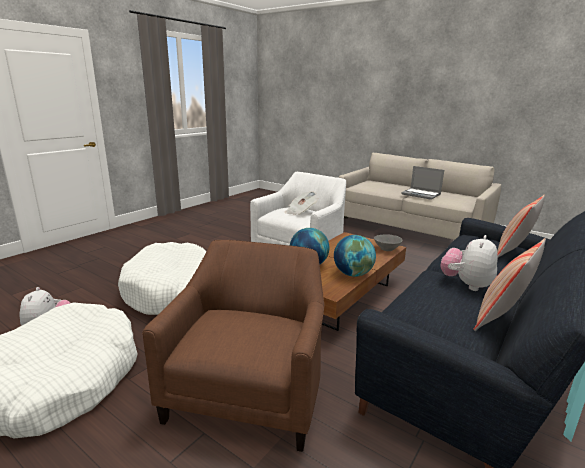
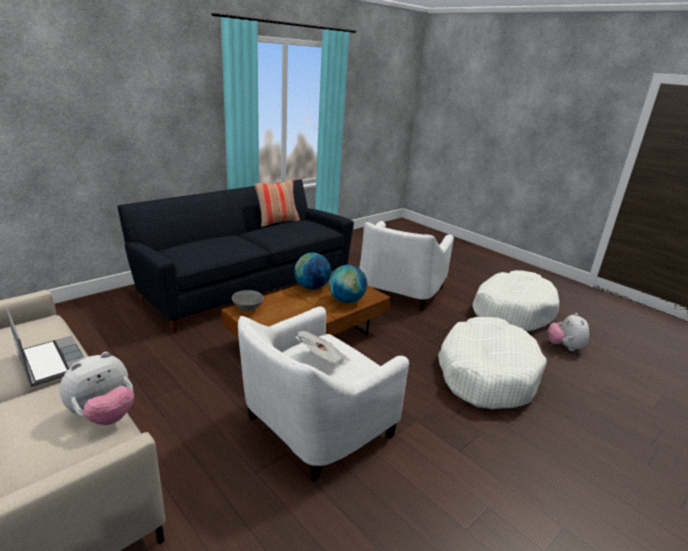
camera: 170 degrees left, 5 degrees up
brown armchair [142,240,324,452] -> white armchair [359,221,454,311]
plush toy [441,235,498,291] -> plush toy moved to [60,352,134,425]
pillow [497,194,545,258] -> none

